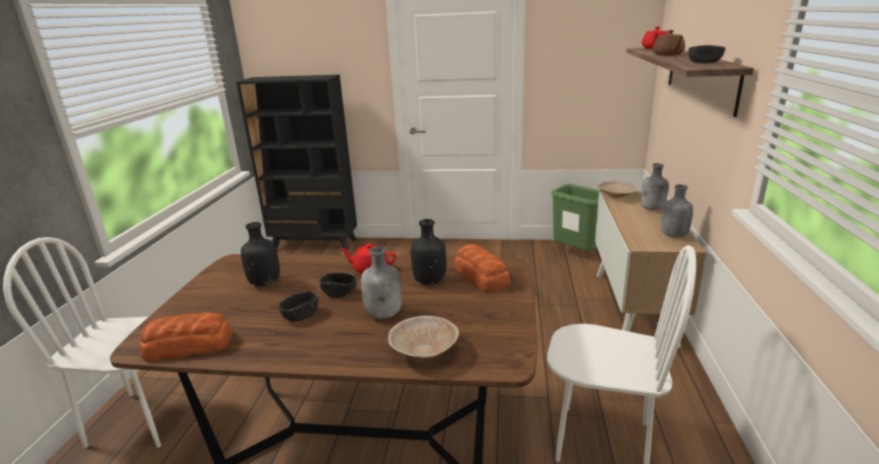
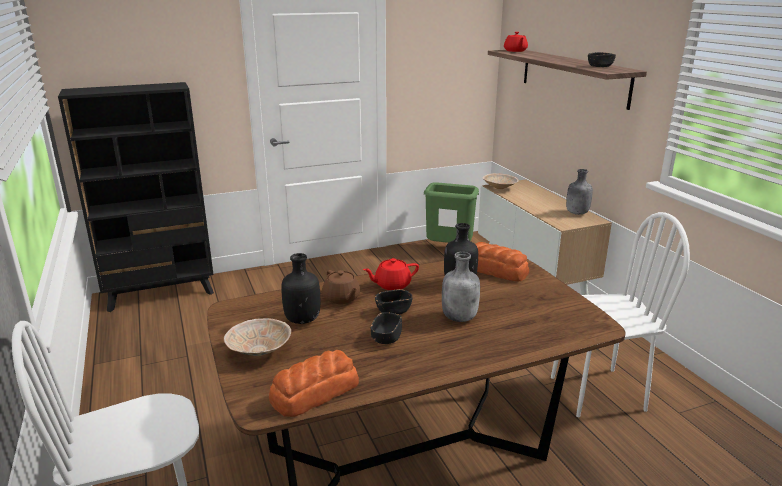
camera: 30 degrees left, 0 degrees up
beige bowl [388,315,459,358] -> beige bowl moved to [224,318,291,356]
grey bottle [641,163,669,210] -> none
brown teapot [653,30,685,56] -> brown teapot moved to [322,270,360,304]

